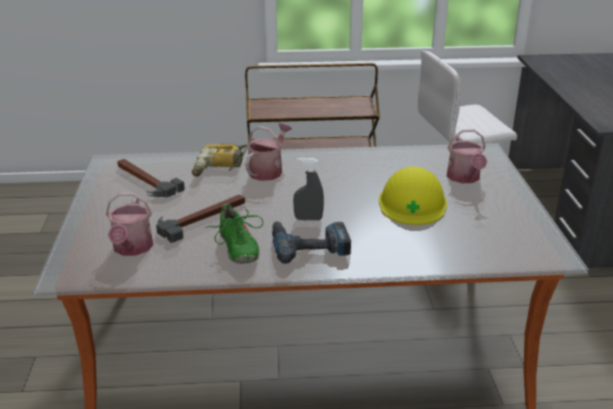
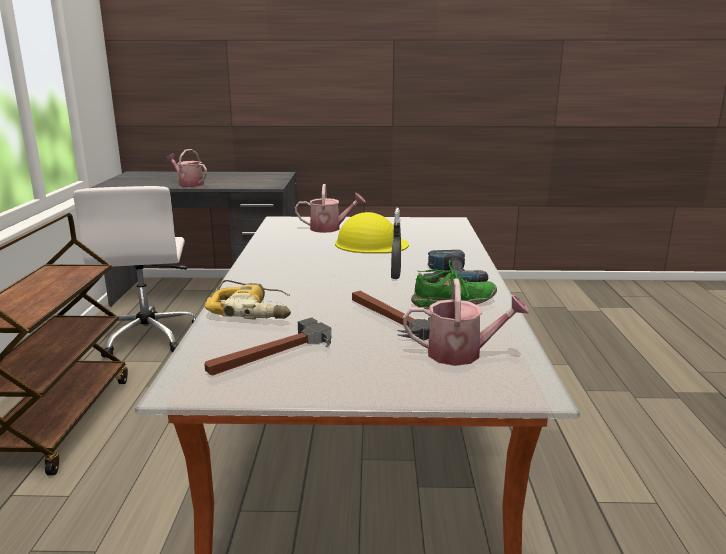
camera: 85 degrees left, 10 degrees down
watering can [245,123,292,181] -> watering can moved to [166,149,207,187]

